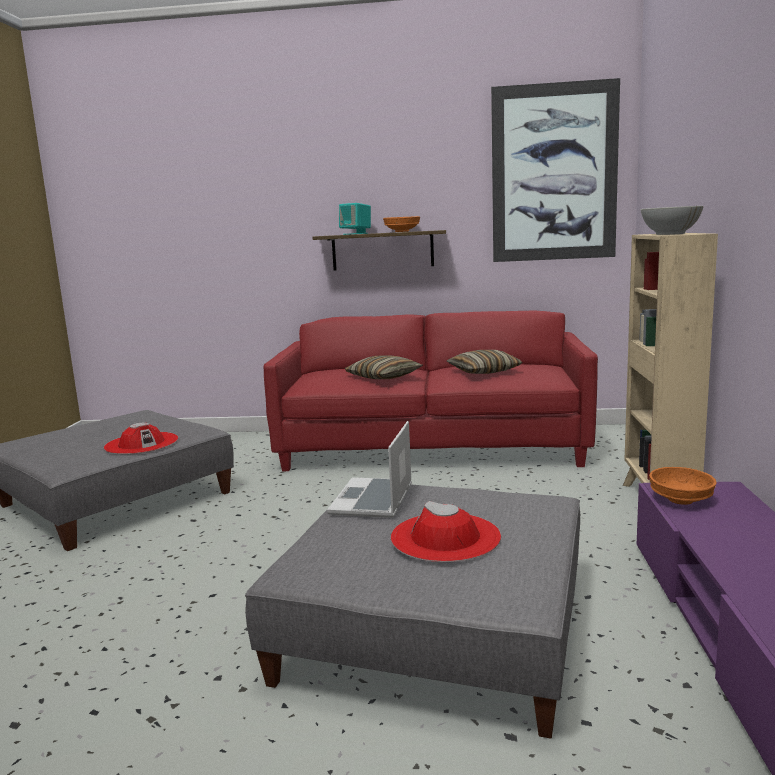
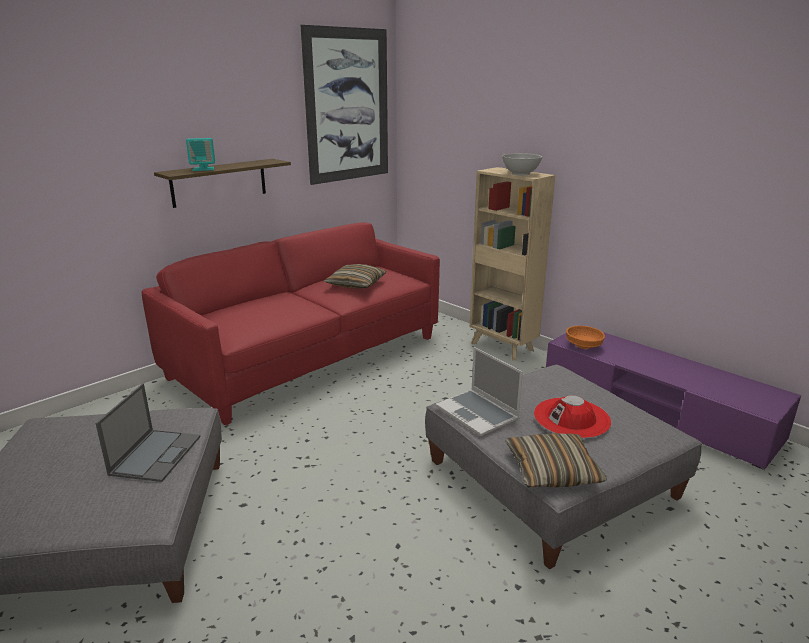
camera: 50 degrees left, 10 degrees up
red hat [104,423,178,454] -> laptop [95,383,201,482]
pillow [344,356,423,379] -> pillow moved to [505,433,607,487]
orange bowl [383,216,420,232] -> none

